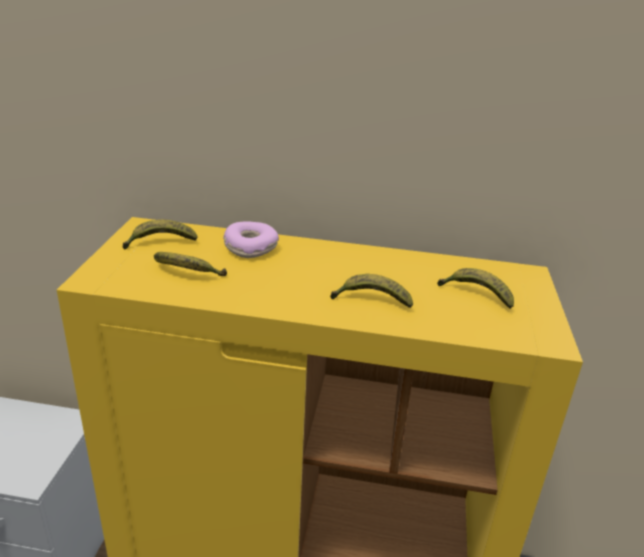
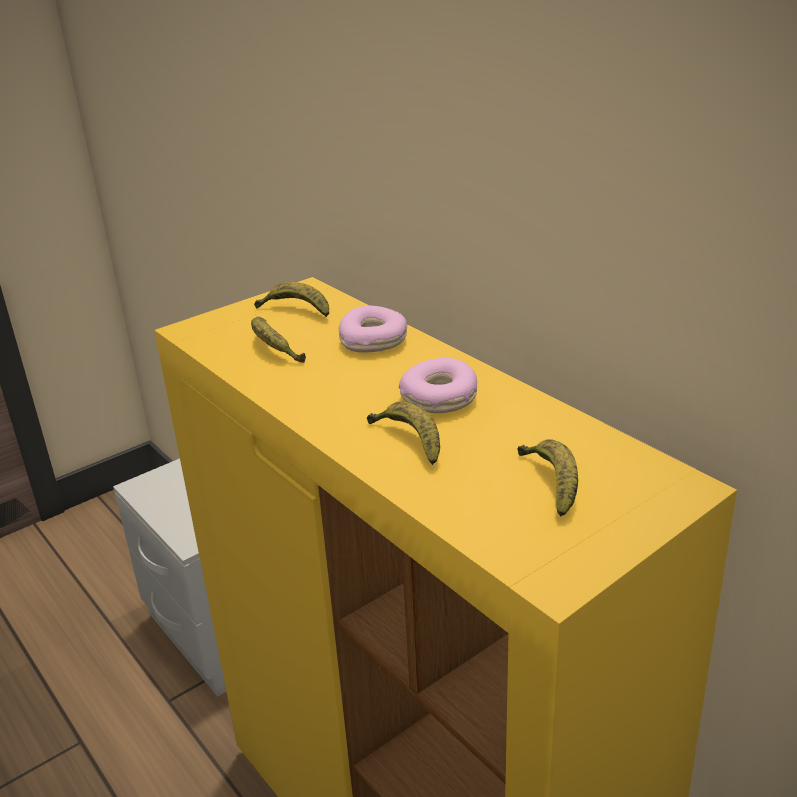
camera: 45 degrees right, 0 degrees up
none -> donut [399,358,477,413]

